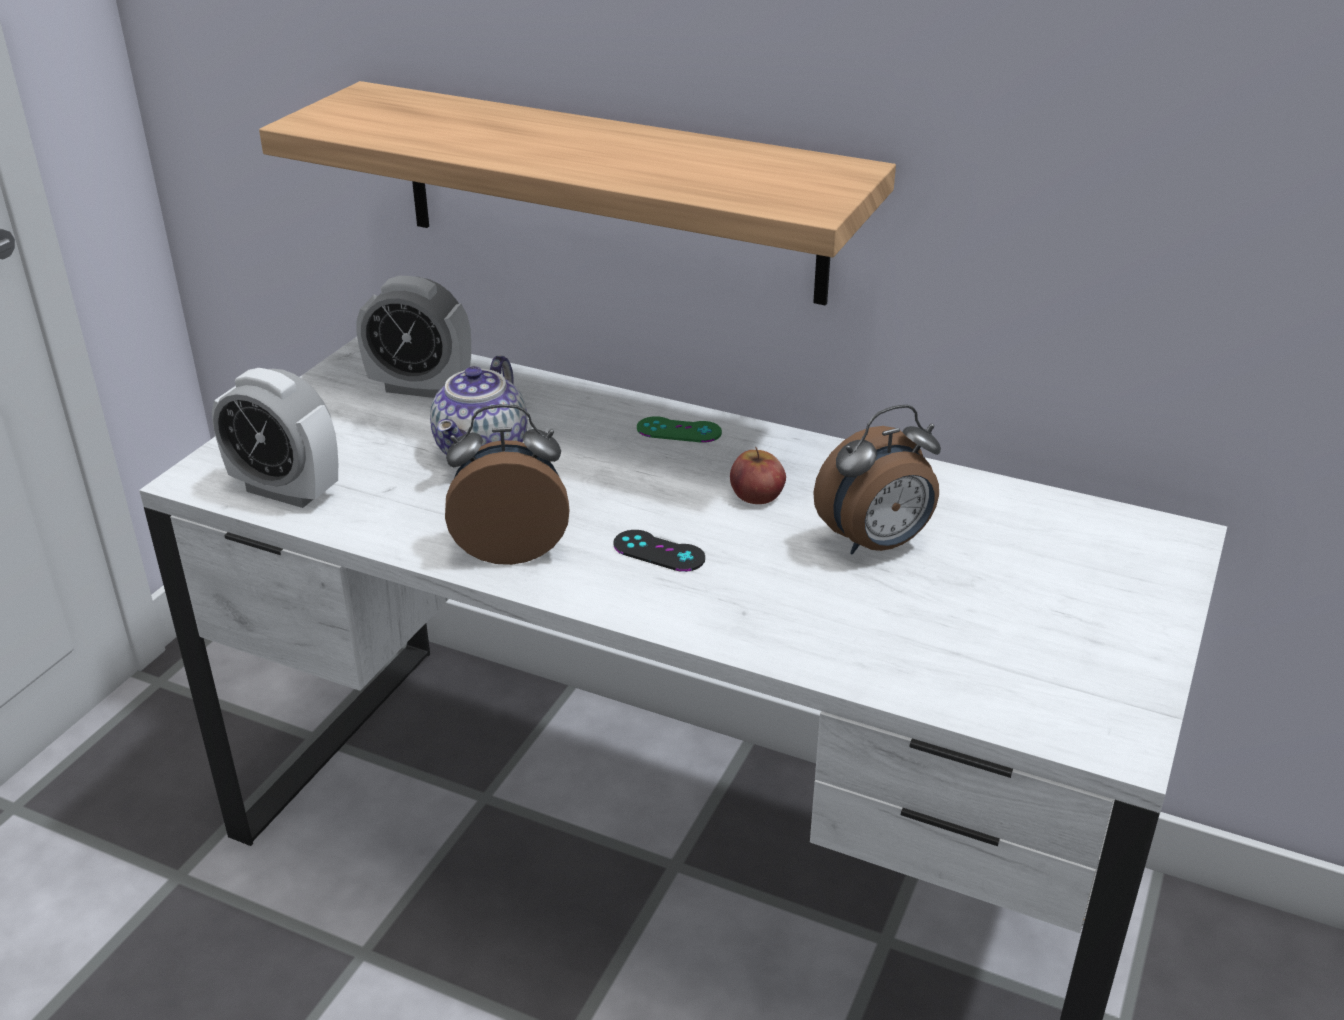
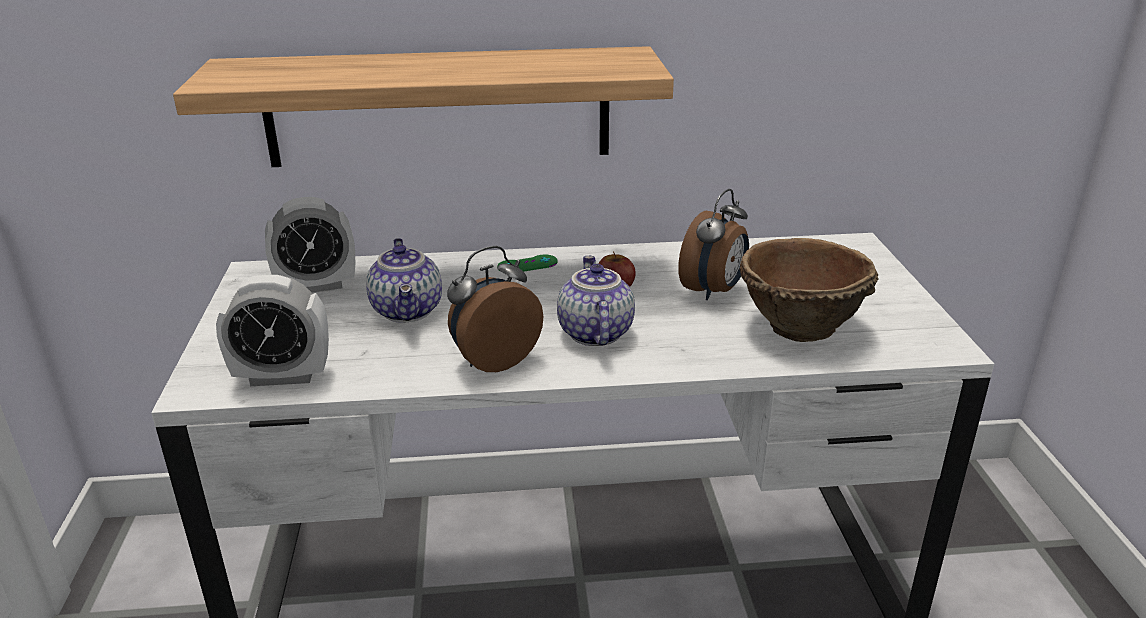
camera: 30 degrees left, 5 degrees down
black game controller [613,530,705,572] -> teapot [557,256,635,346]
none -> brown bowl [739,238,878,342]

